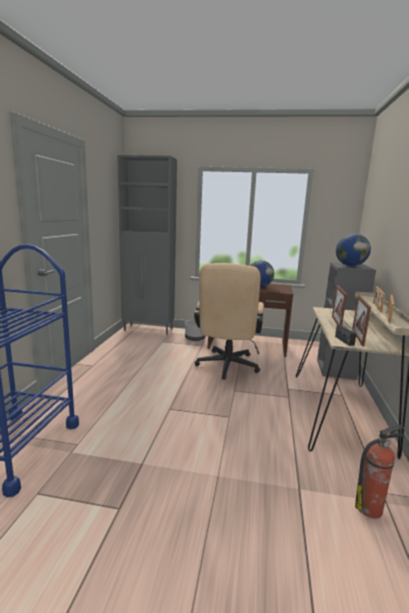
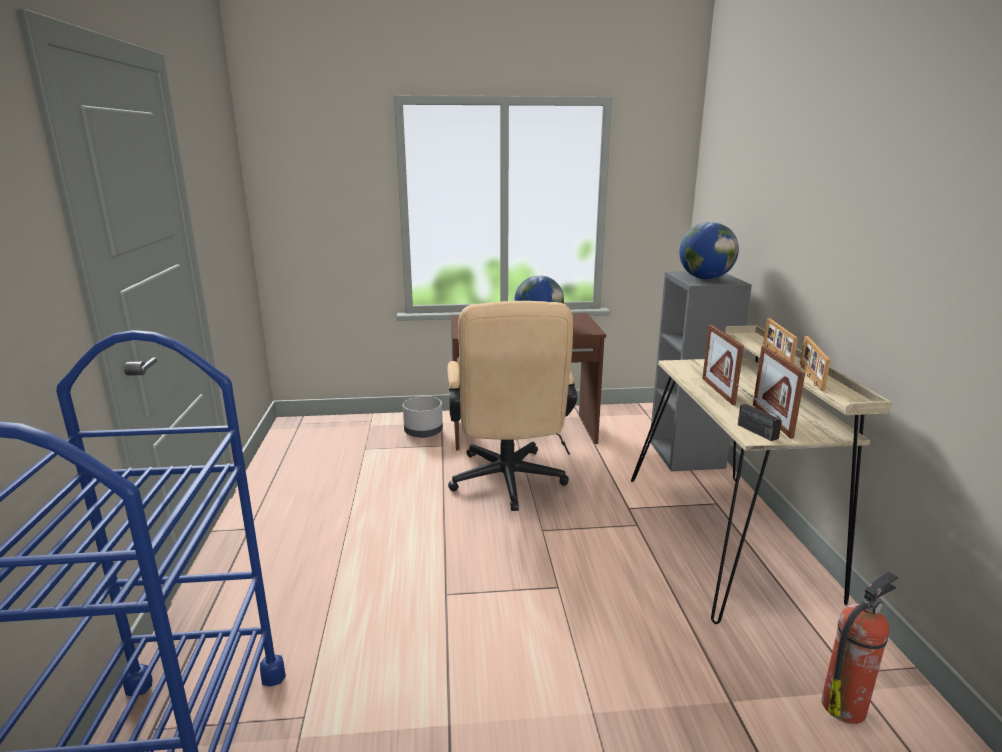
camera: 15 degrees left, 5 degrees up
grey cabinet [117,155,177,335] -> none

